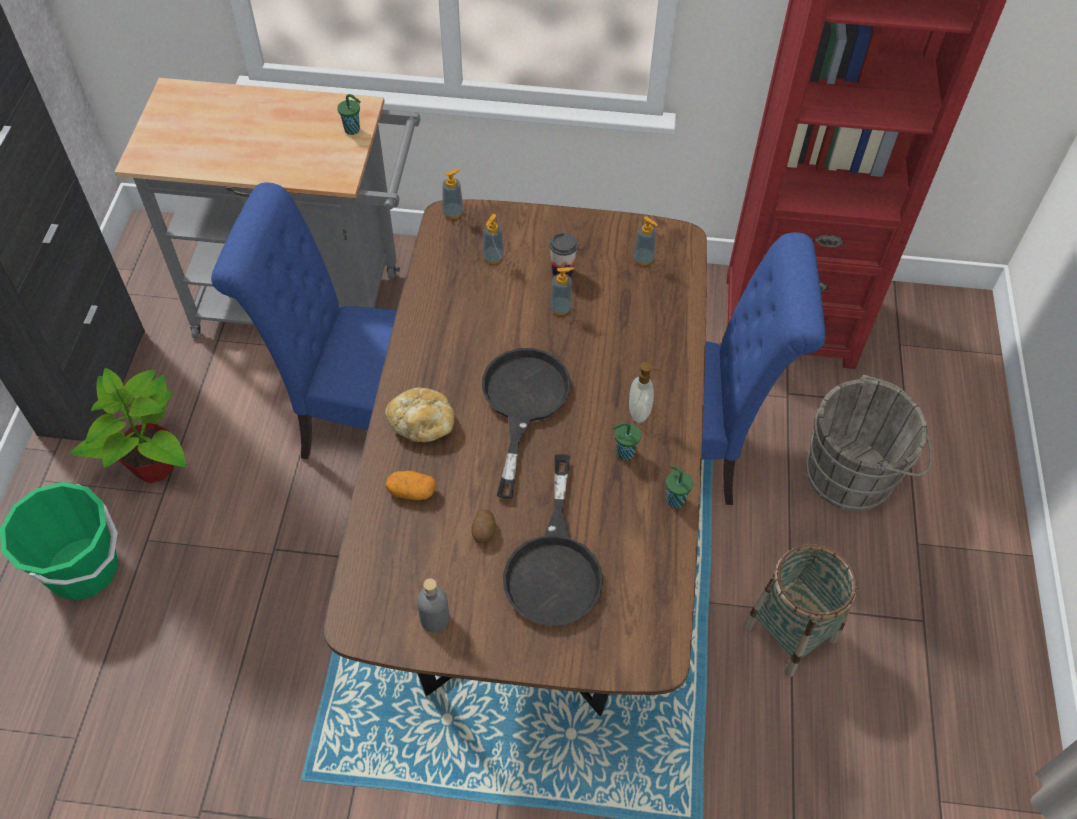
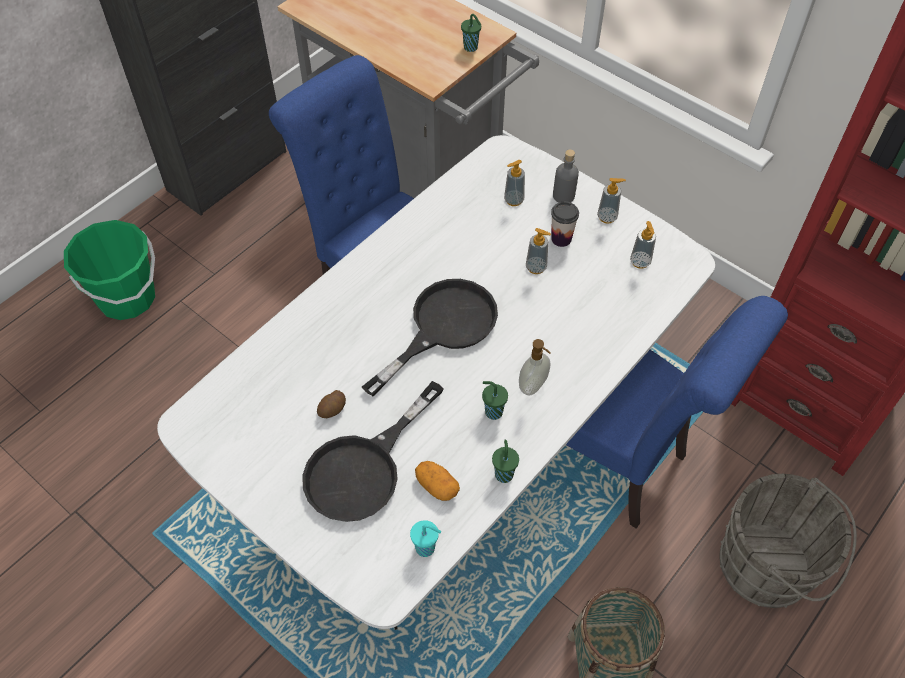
camera: 35 degrees right, 0 degrees up
potted plant [70,368,186,483] -> none
brown dining table [324,199,707,716] -> white dining table [157,135,715,630]
bread [385,387,455,442] -> none
potato [385,471,436,500] -> potato moved to [415,461,460,501]
grey bottle [417,578,449,632] -> grey bottle moved to [553,150,579,203]
soap dispenser [442,168,464,219] -> soap dispenser moved to [597,178,626,224]
none -> turquoise cup [410,520,441,557]

